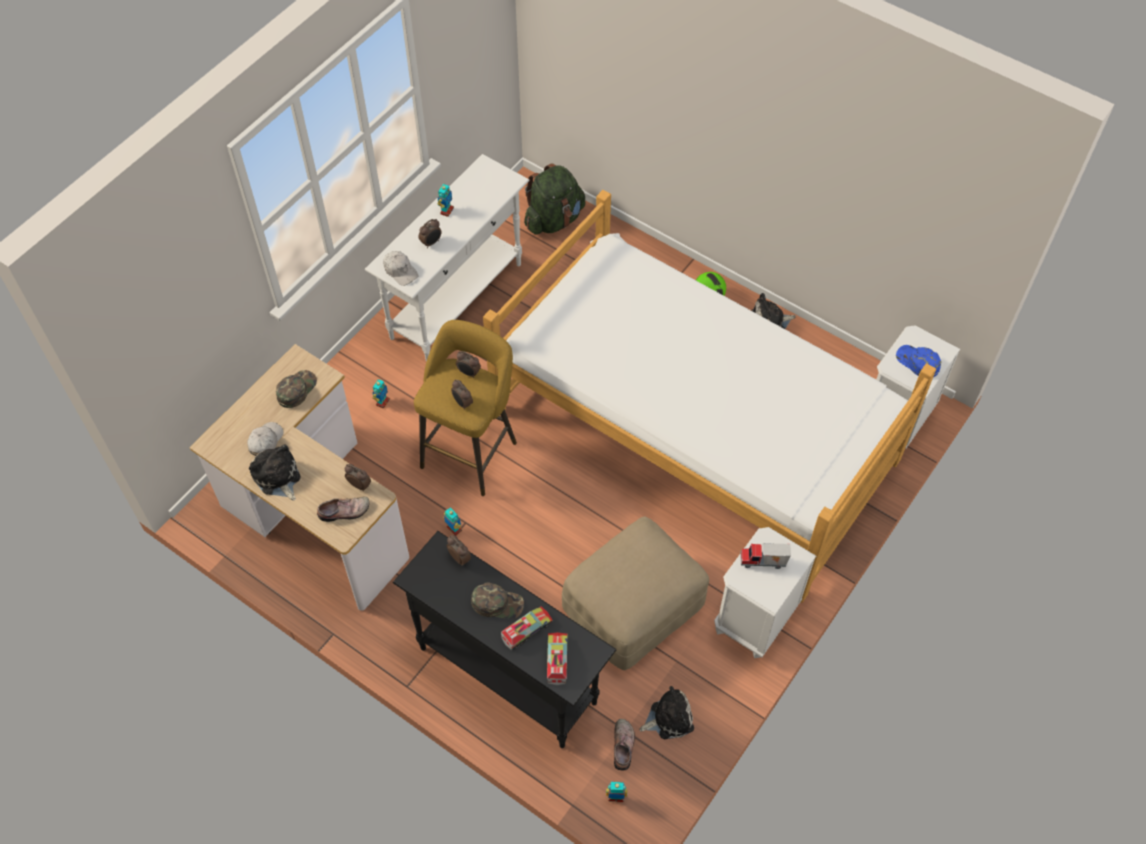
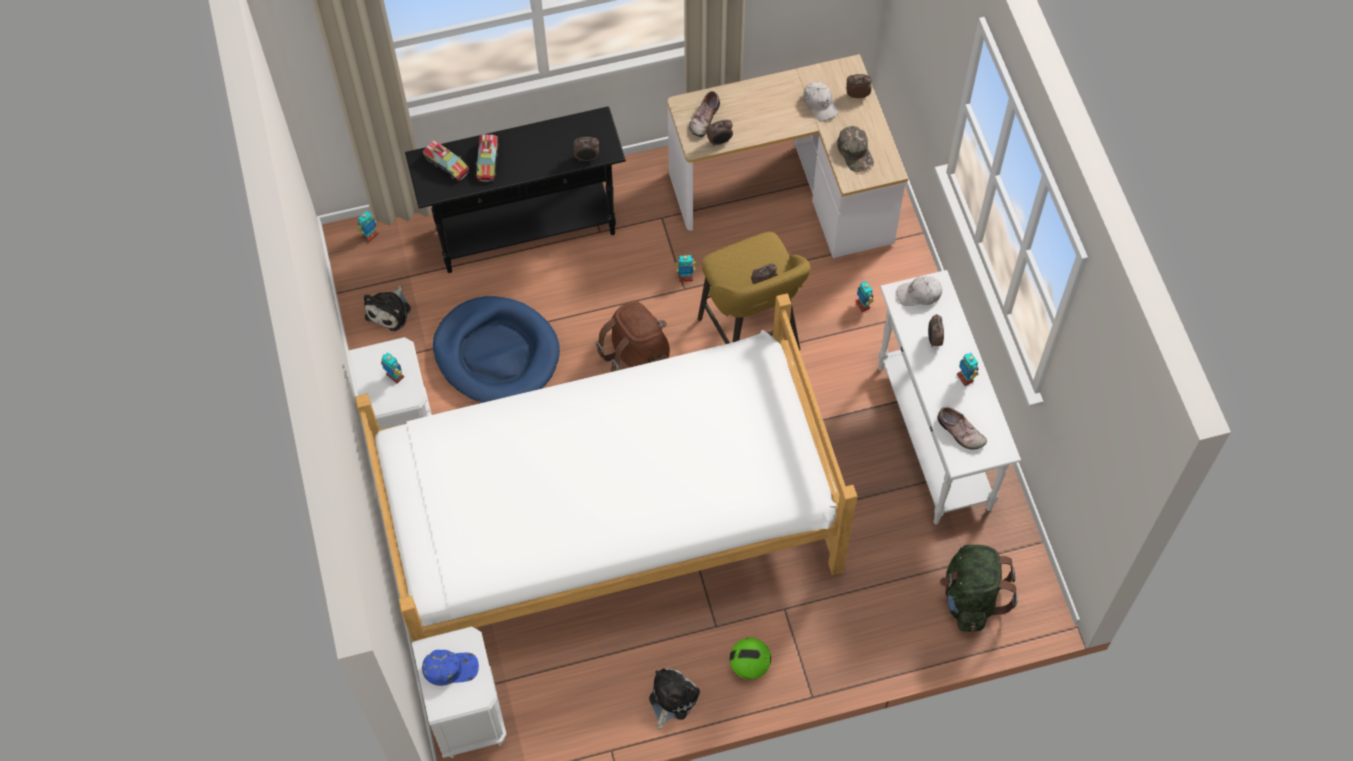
camera: 130 degrees right, 5 degrees up
plush toy [249,444,301,501] -> none
alarm clock [451,379,473,410] -> alarm clock moved to [846,74,872,98]
green cap [471,583,524,619] -> none
beige ottoman [562,516,709,670] -> blue dog bed [433,296,560,403]
shoe [614,719,635,771] -> shoe moved to [937,407,987,449]
toy truck [740,543,791,569] -> toy robot [381,352,404,384]
none -> brown backpack [596,300,670,372]

